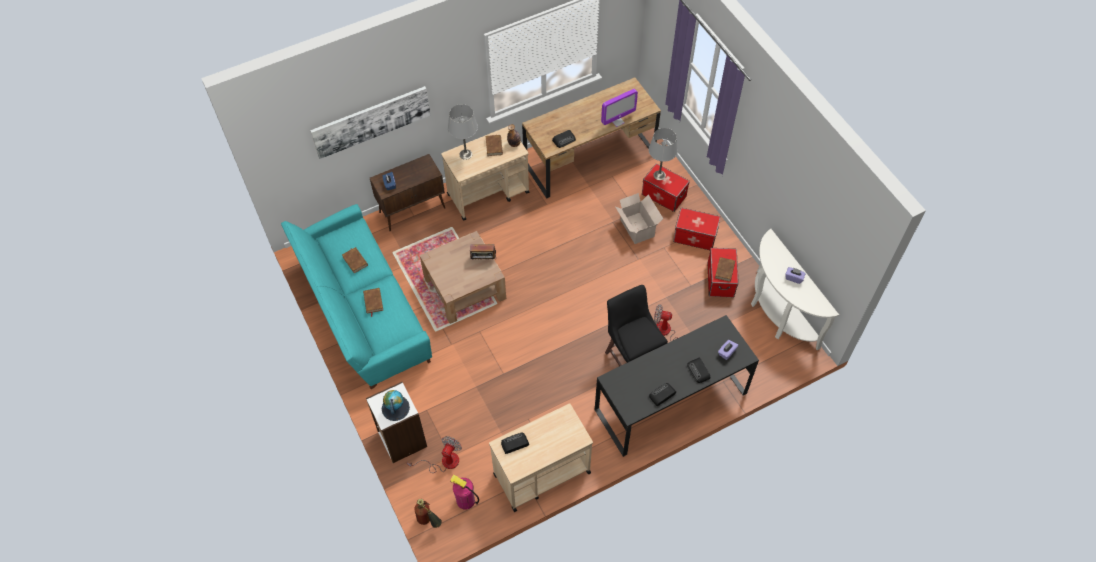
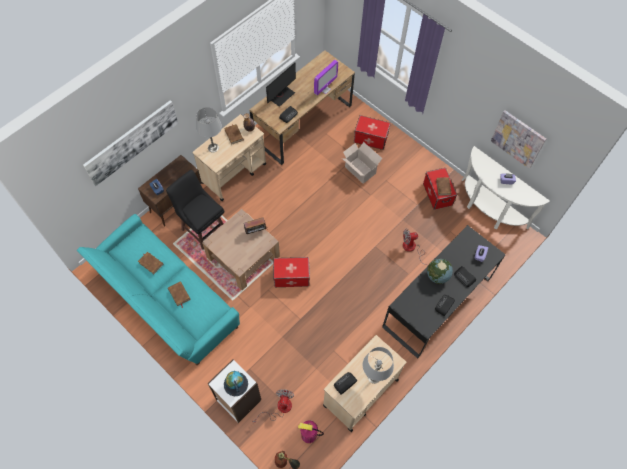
camera: 20 degrees left, 5 degrees up
black stool [605,285,668,366] -> black stool moved to [166,170,224,250]
grey table lamp [649,128,678,180] -> grey table lamp moved to [363,347,394,384]
storage box [673,208,721,250] -> storage box moved to [273,257,310,287]
none -> monitor [266,63,296,107]
none -> globe [427,259,453,284]
none -> picture [491,110,546,168]

